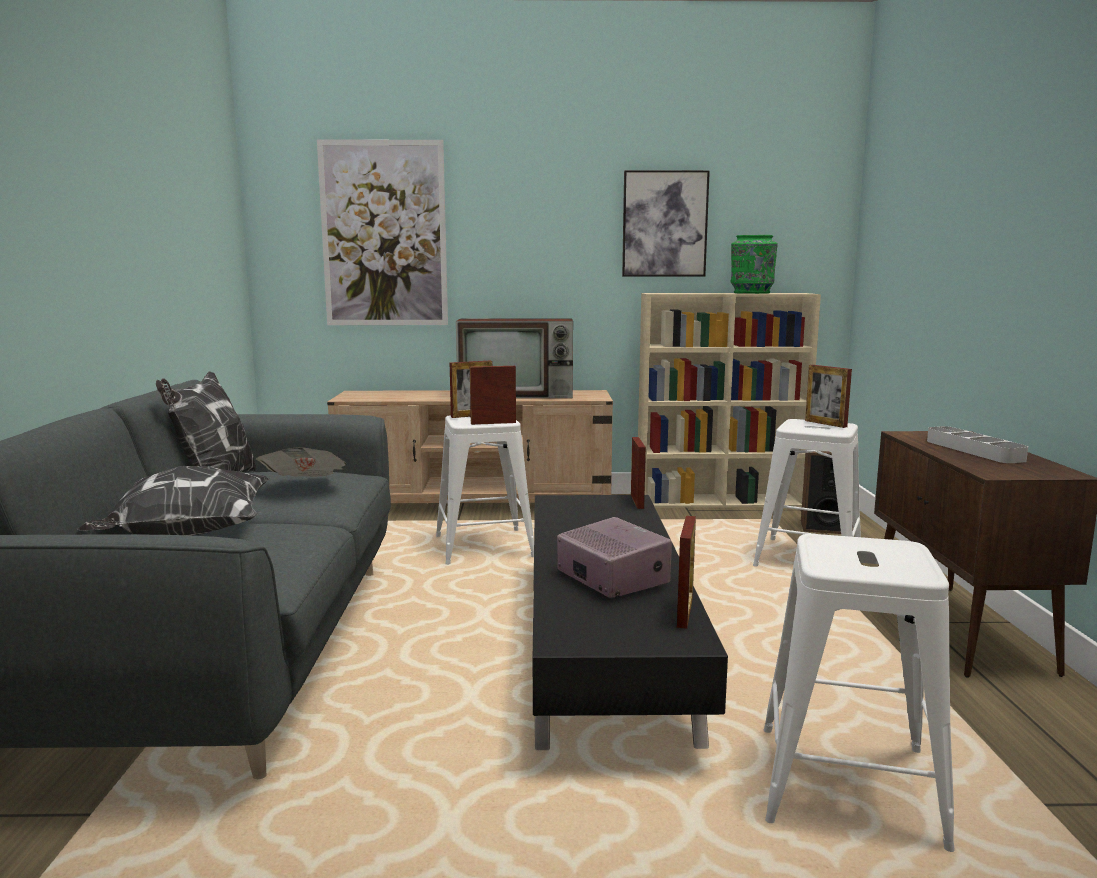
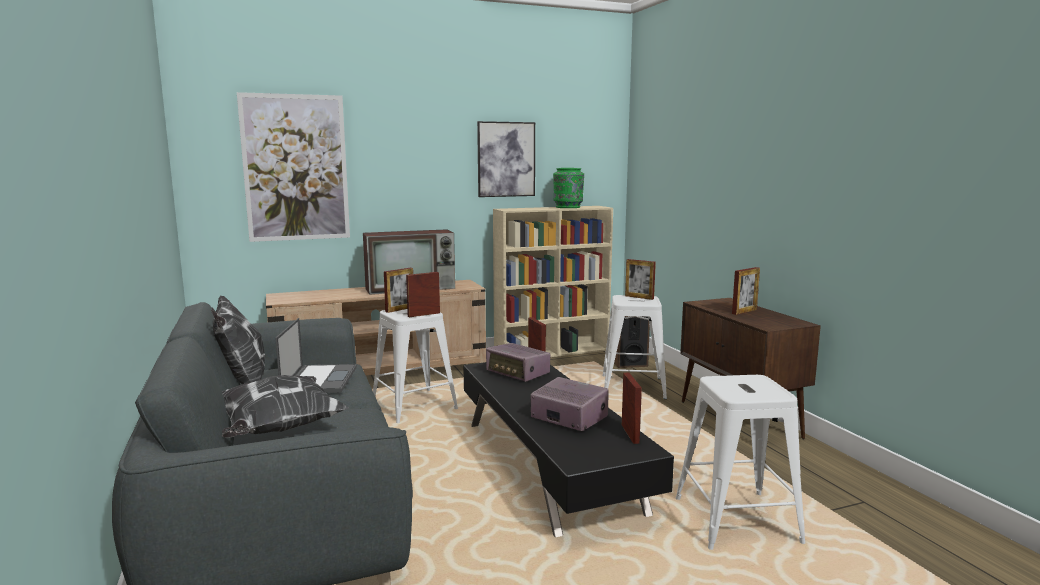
camera: 20 degrees left, 0 degrees up
newspaper [256,447,347,477] -> laptop [275,318,357,393]
grey tray [927,426,1028,463] -> picture frame [732,267,760,315]
none -> radio [486,343,550,382]

